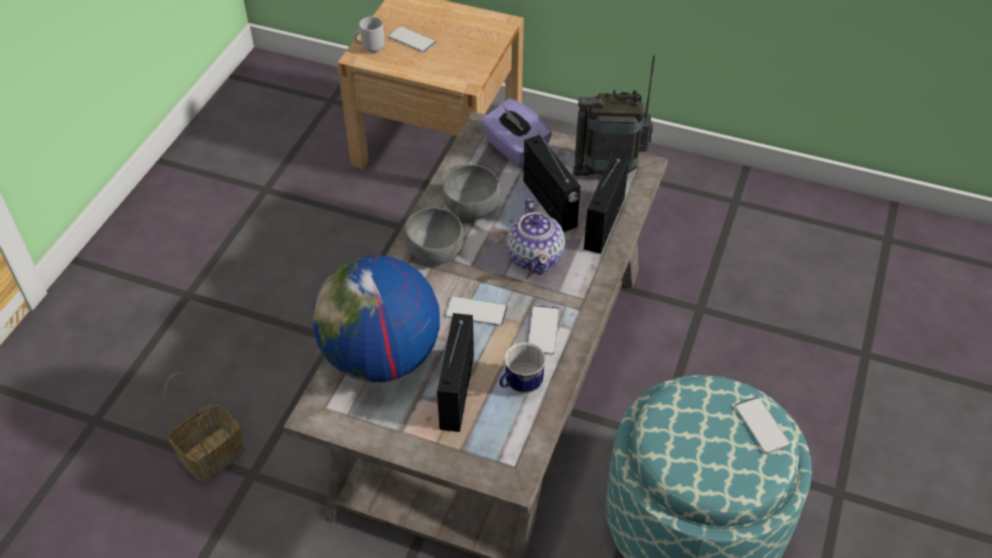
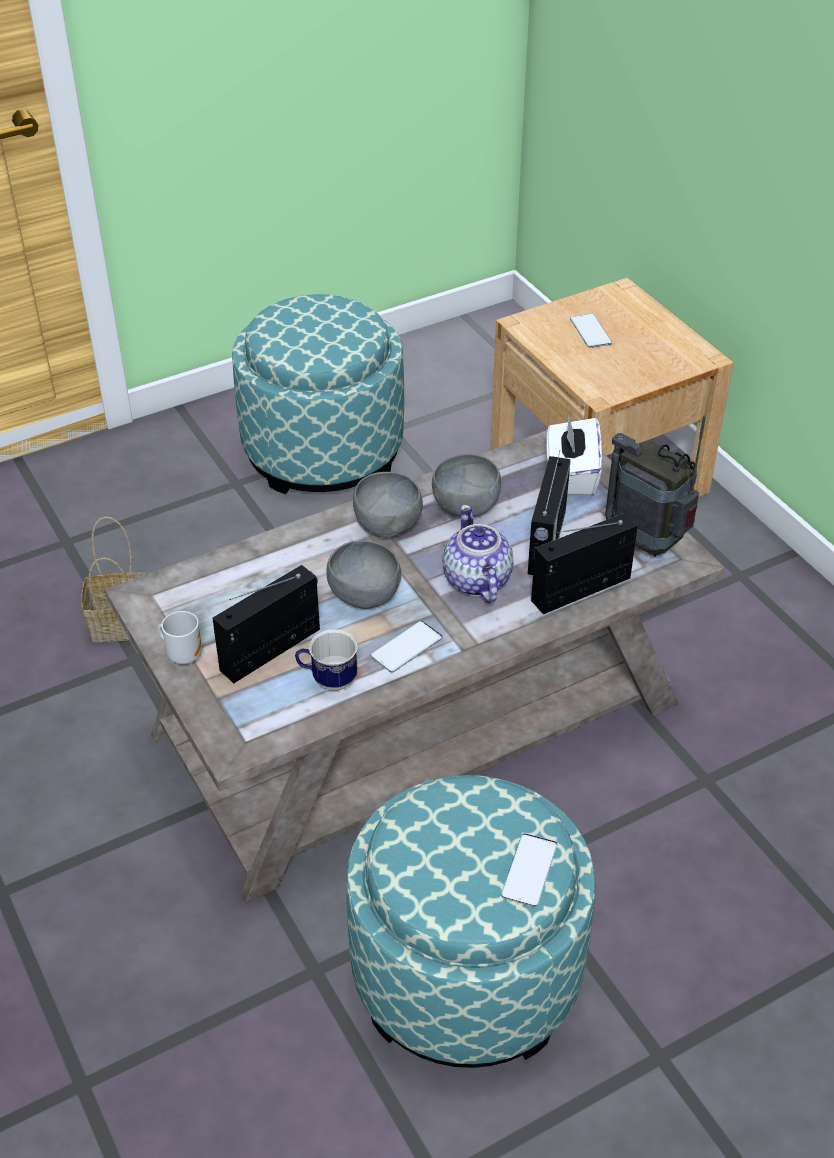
camera: 40 degrees right, 5 degrees down
globe [312,255,440,382] -> none
mug [354,17,384,53] -> mug moved to [157,611,202,665]
phone [445,296,507,326] -> grey bowl [326,540,401,609]
purple tissue box [481,98,552,168] -> white tissue box [547,415,603,496]
teapot [507,199,565,275] -> teapot turned 135 degrees clockwise [442,505,514,603]
none -> ottoman [232,294,404,494]

